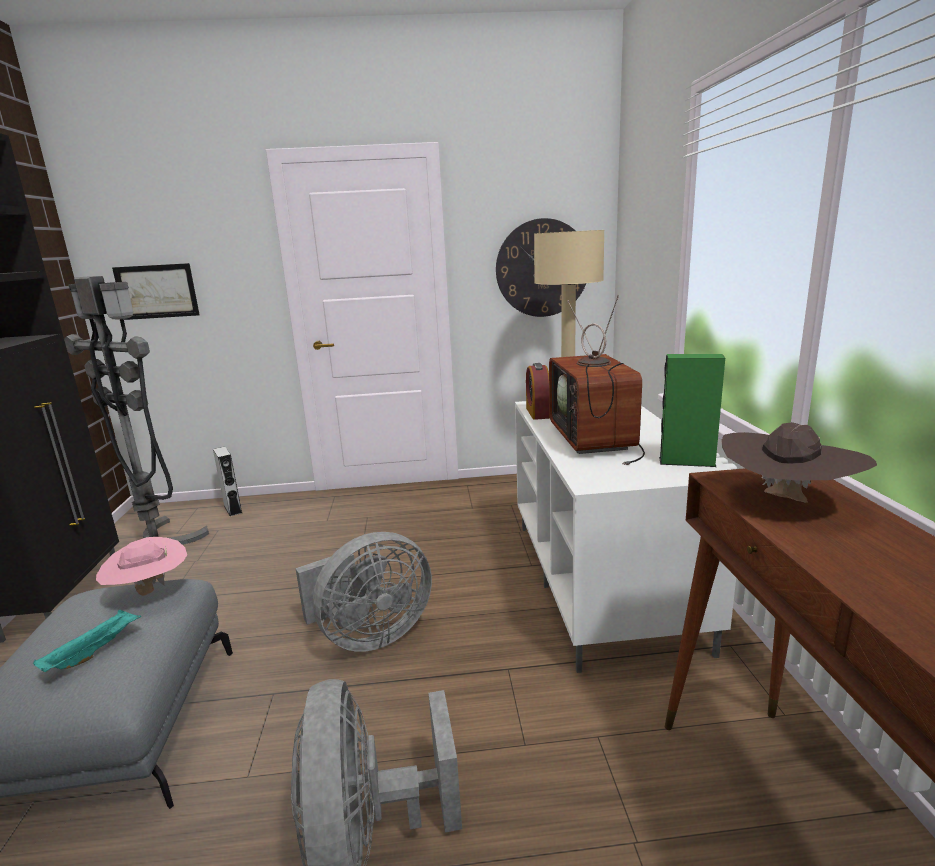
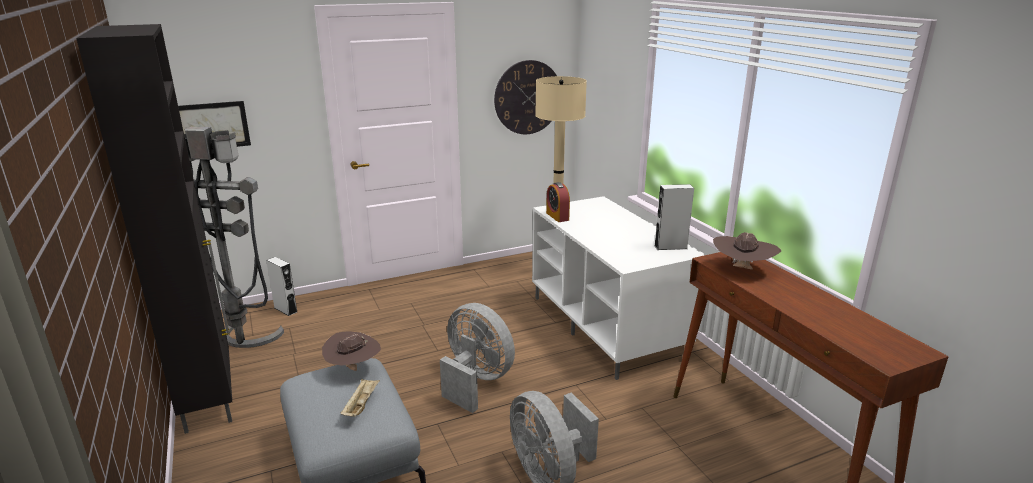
camera: 20 degrees left, 5 degrees up
turquoise tray [33,610,141,672] -> beige tray [340,379,380,417]
pink hat [96,537,187,596] -> brown hat [322,331,381,371]
grey fan [295,532,432,652] -> grey fan turned 90 degrees counterclockwise [440,303,515,413]
television [549,295,645,465] -> none
green speaker [659,354,725,467] -> grey speaker [654,184,694,250]

